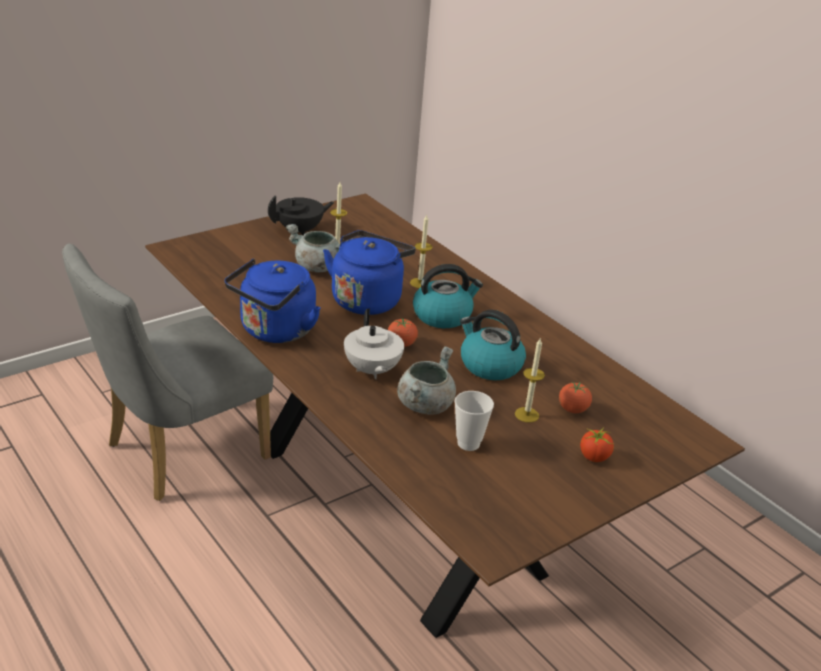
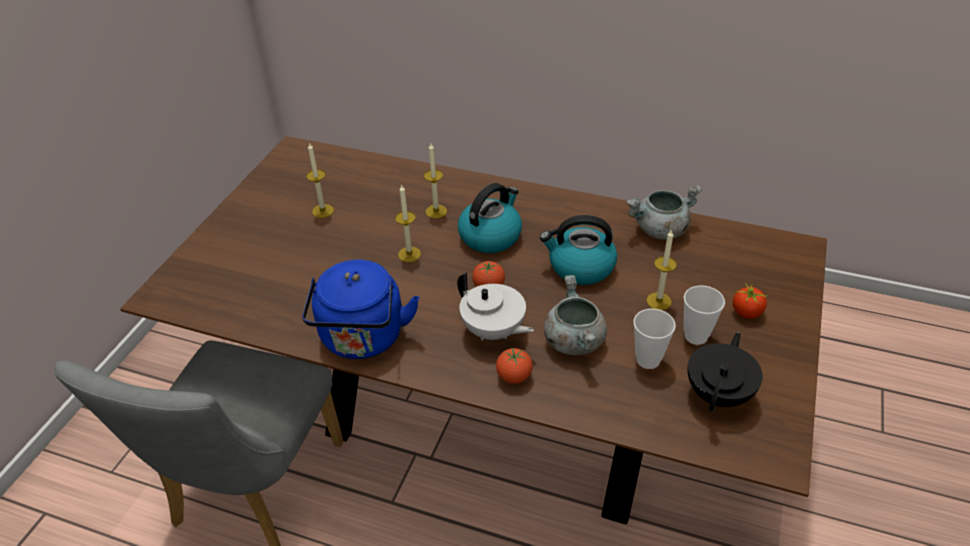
camera: 30 degrees left, 10 degrees up
black teapot [268,195,334,235] -> black teapot moved to [688,332,763,412]
grey cooking pot [286,224,353,272] -> grey cooking pot moved to [626,185,702,240]
blue kettle [323,230,416,315] -> candle [395,184,421,262]
tomato [559,382,592,413] -> tomato moved to [496,348,533,384]
none -> cup [684,285,725,345]

